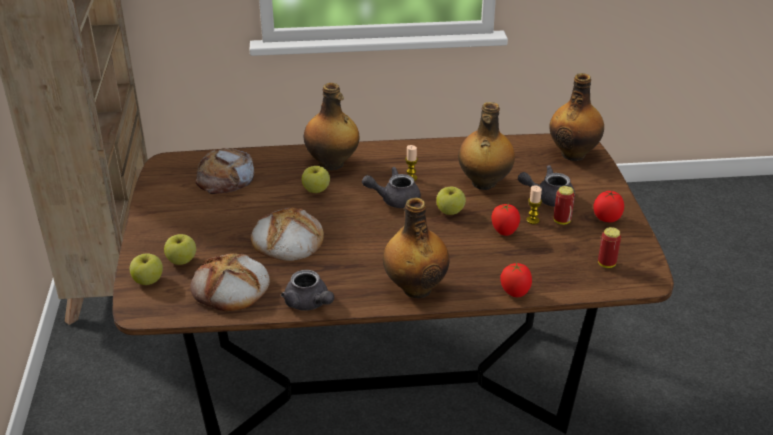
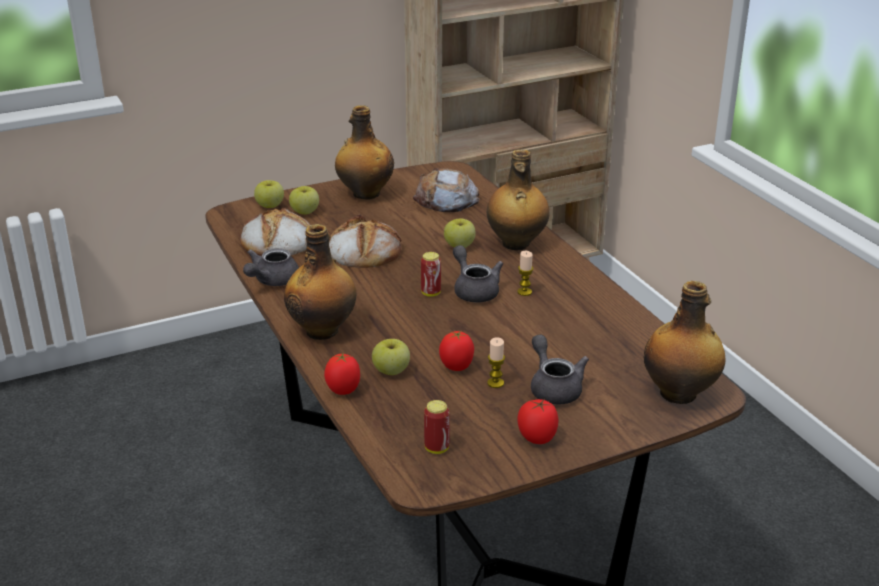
camera: 70 degrees right, 5 degrees down
apple [436,187,466,215] -> apple moved to [372,339,410,375]
bottle [458,102,515,190] -> bottle moved to [335,105,394,200]
can [554,186,575,225] -> can moved to [421,252,441,297]

